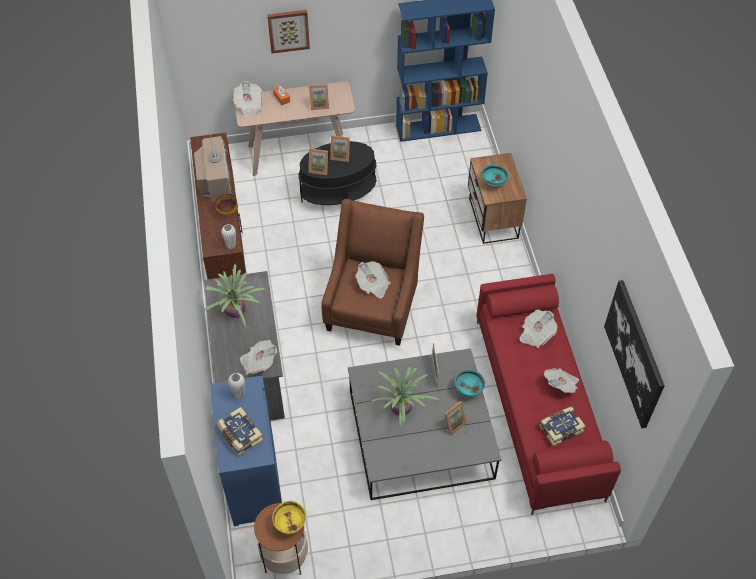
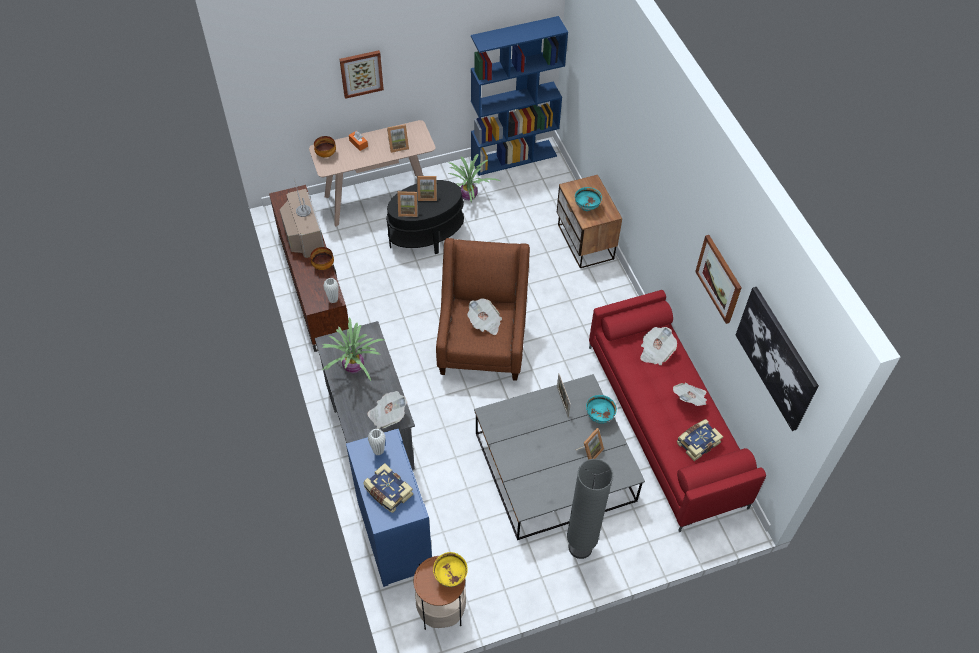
camera: 10 degrees left, 0 degrees up
newspaper [233,81,263,117] -> bowl [314,136,336,158]
potted plant [371,367,441,427] -> potted plant moved to [447,154,500,203]
none -> grey floor lamp [567,459,613,559]
none -> picture [695,235,742,324]

